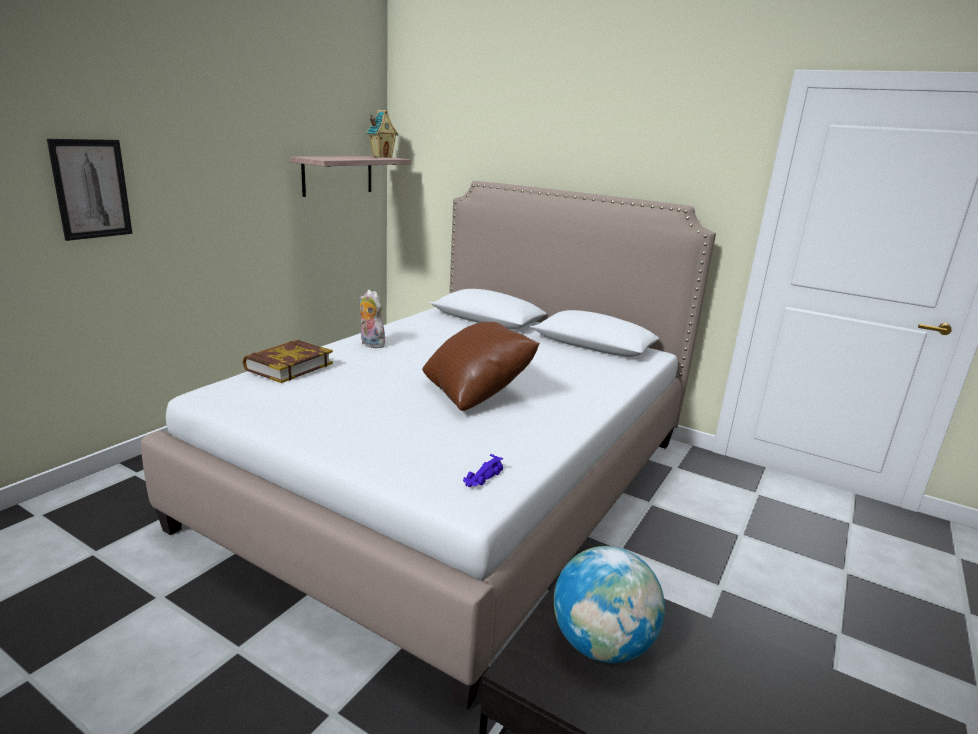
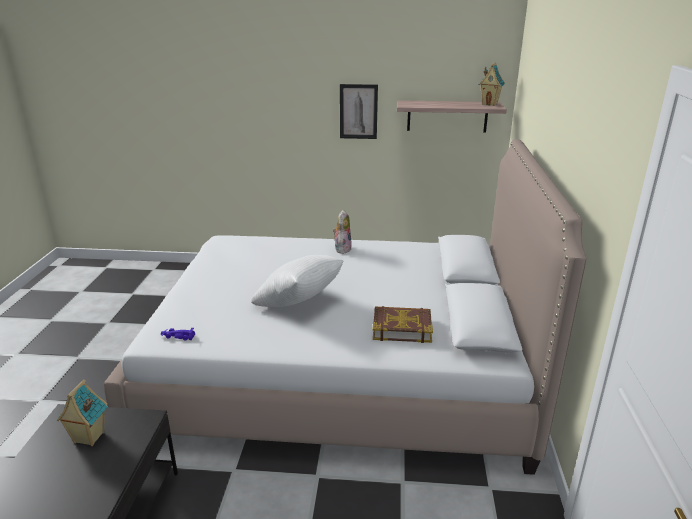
camera: 65 degrees right, 5 degrees up
picture [47,139,133,241] -> picture moved to [340,84,378,139]
book [243,340,333,383] -> book moved to [373,306,433,343]
brown pillow [422,322,540,411] -> white pillow [251,255,343,307]
globe [554,546,665,663] -> toy house [57,379,108,446]

